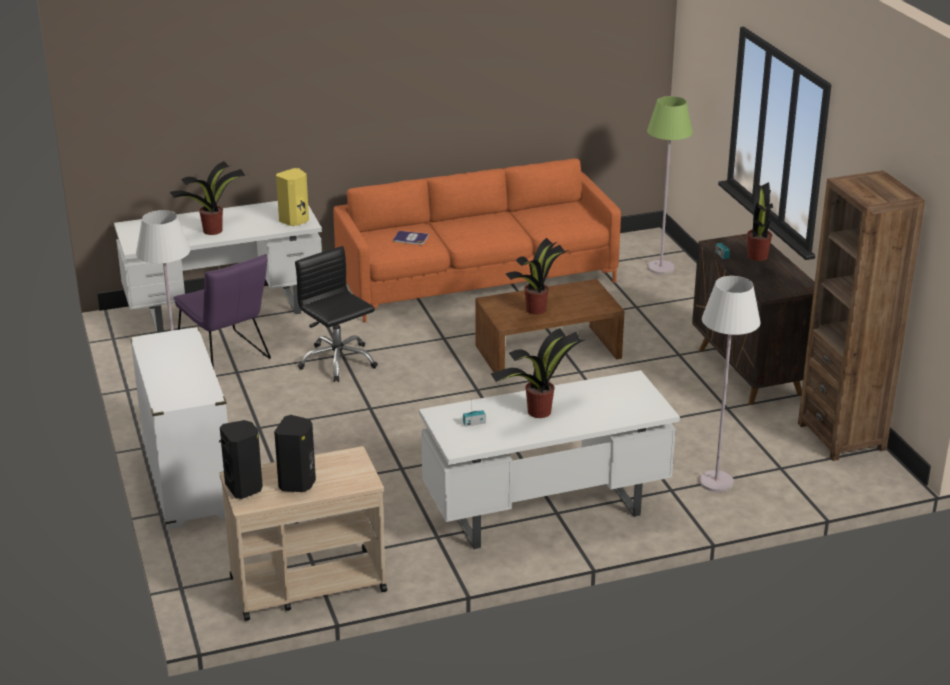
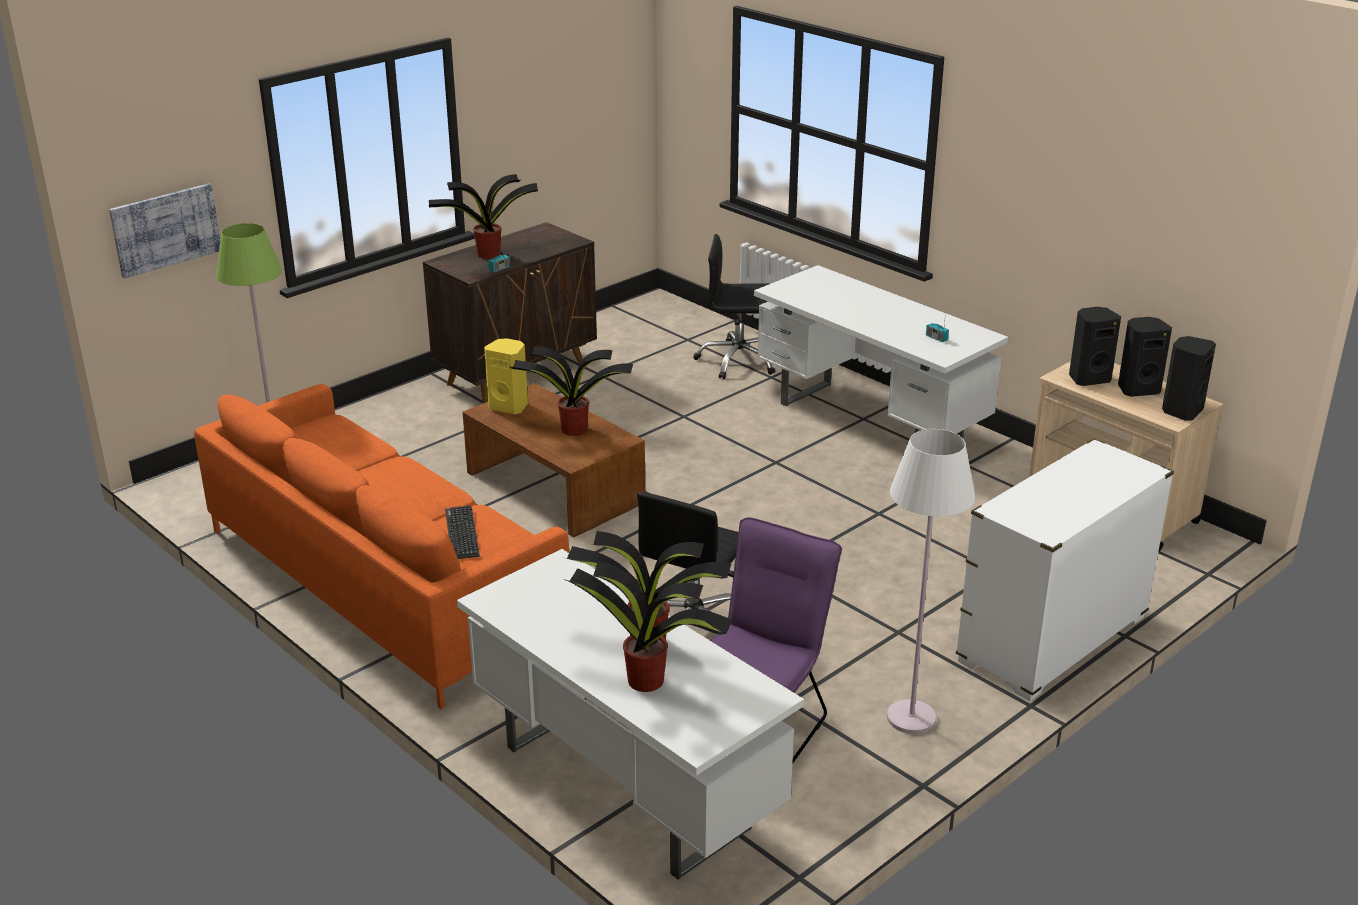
camera: 115 degrees left, 0 degrees up
yellow speaker [276,168,309,226] -> yellow speaker moved to [484,338,528,414]
book [393,231,429,245] -> keyboard [445,505,480,559]
potted plant [491,328,584,418] -> potted plant moved to [564,561,733,692]
white floor lamp [699,276,761,492] -> black office chair [693,234,775,379]
brown bookcase [798,170,925,461] -> none
none -> picture [109,183,220,279]
none -> black speaker [1069,307,1121,386]

